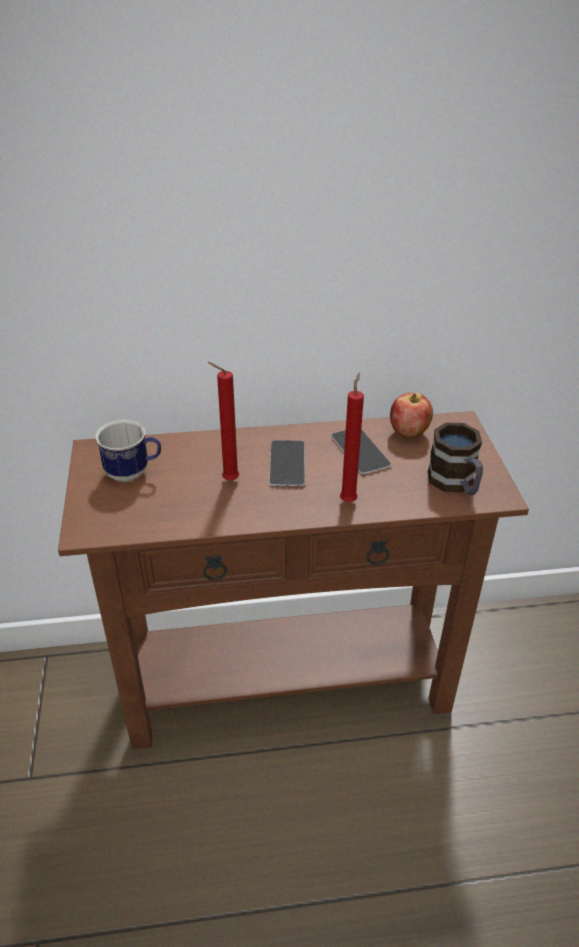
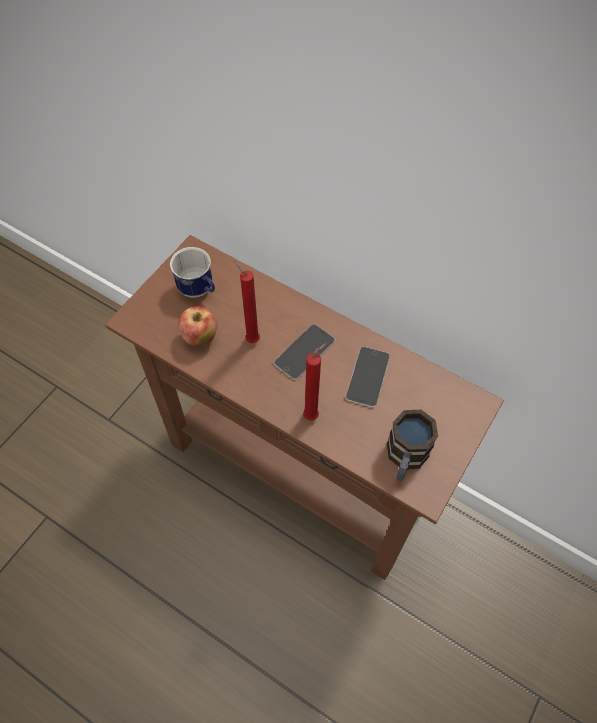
camera: 40 degrees right, 20 degrees up
apple [390,393,433,438] -> apple moved to [178,306,217,347]

